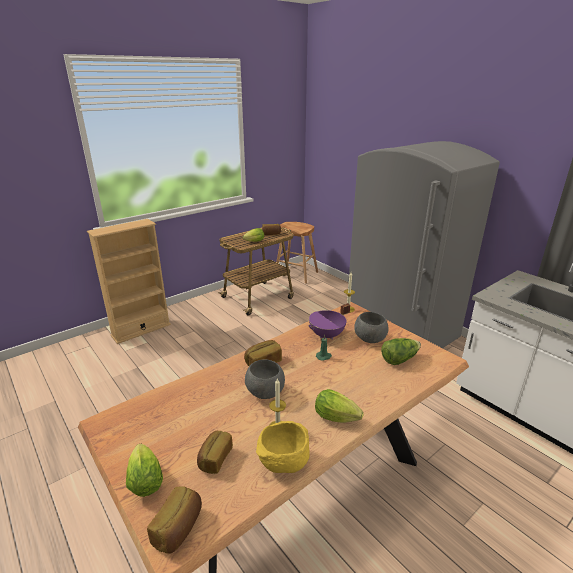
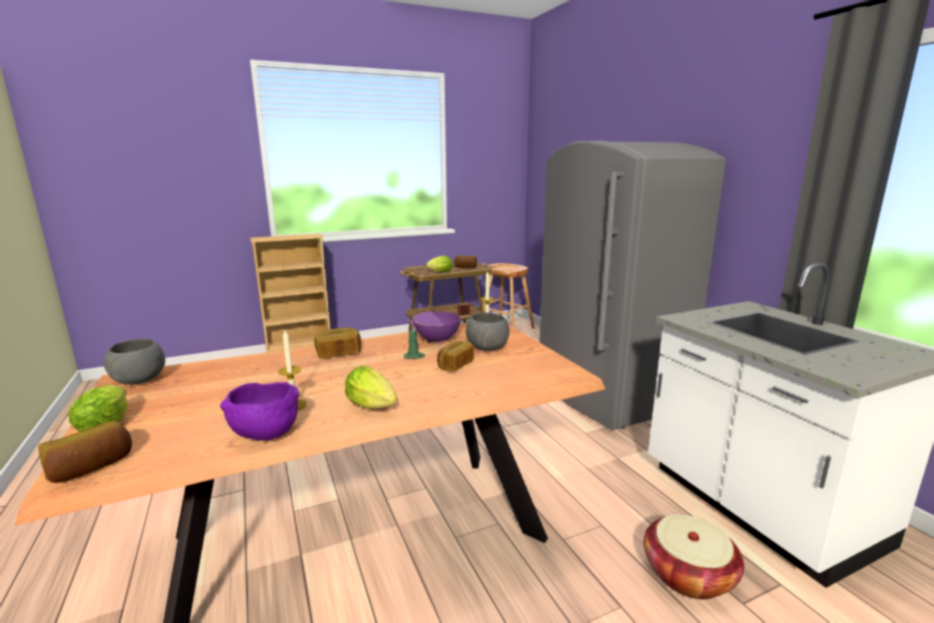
camera: 15 degrees right, 10 degrees down
bread [197,431,233,474] -> bread moved to [437,341,474,371]
grey bowl [245,359,285,399] -> grey bowl moved to [104,339,165,385]
yellow bowl [256,421,310,473] -> purple bowl [220,382,299,440]
lettuce [381,338,421,365] -> none
none -> basket [644,514,744,599]

